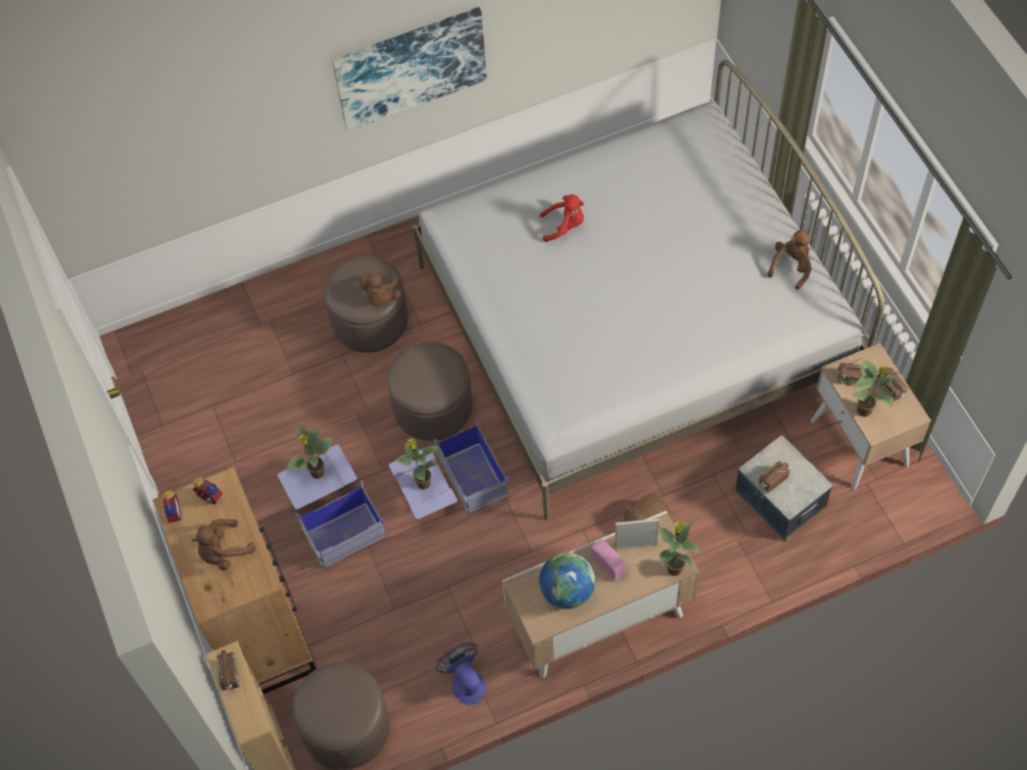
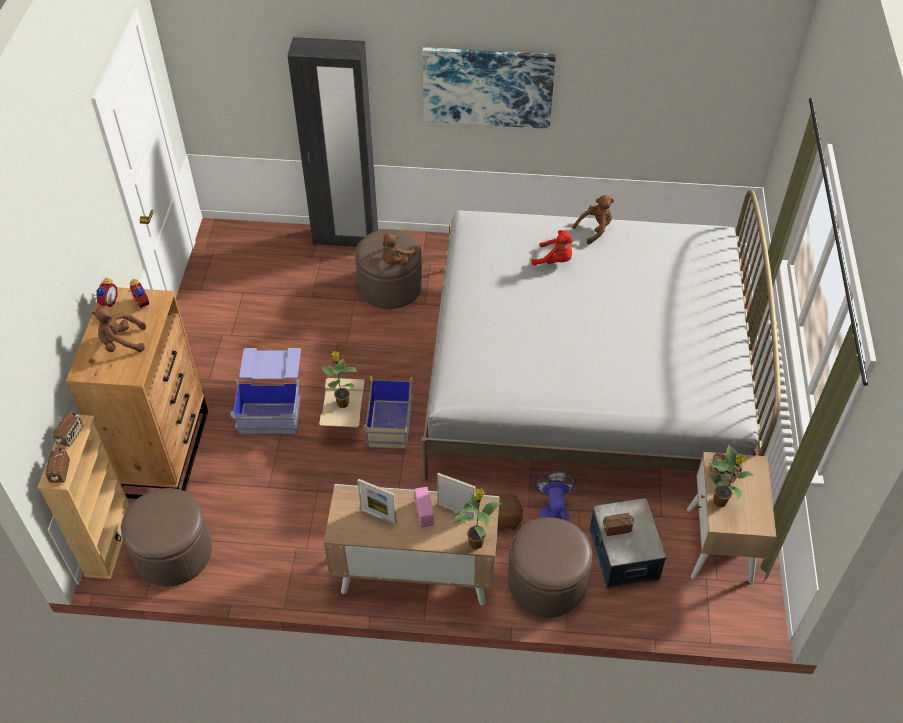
camera: 25 degrees right, 10 degrees down
potted plant [286,425,333,479] -> none
brown ottoman [387,342,472,441] -> brown ottoman moved to [508,517,592,618]
blue storage box [389,420,510,520] -> beige storage box [319,375,413,449]
fan [436,642,486,705] -> fan moved to [535,471,576,521]
globe [539,552,595,609] -> picture frame [357,479,397,525]
brown plush toy [768,229,812,290] -> brown plush toy moved to [572,195,614,244]
radio [877,368,907,402] -> radio moved to [45,447,70,483]
none -> black wardrobe [288,37,378,247]

